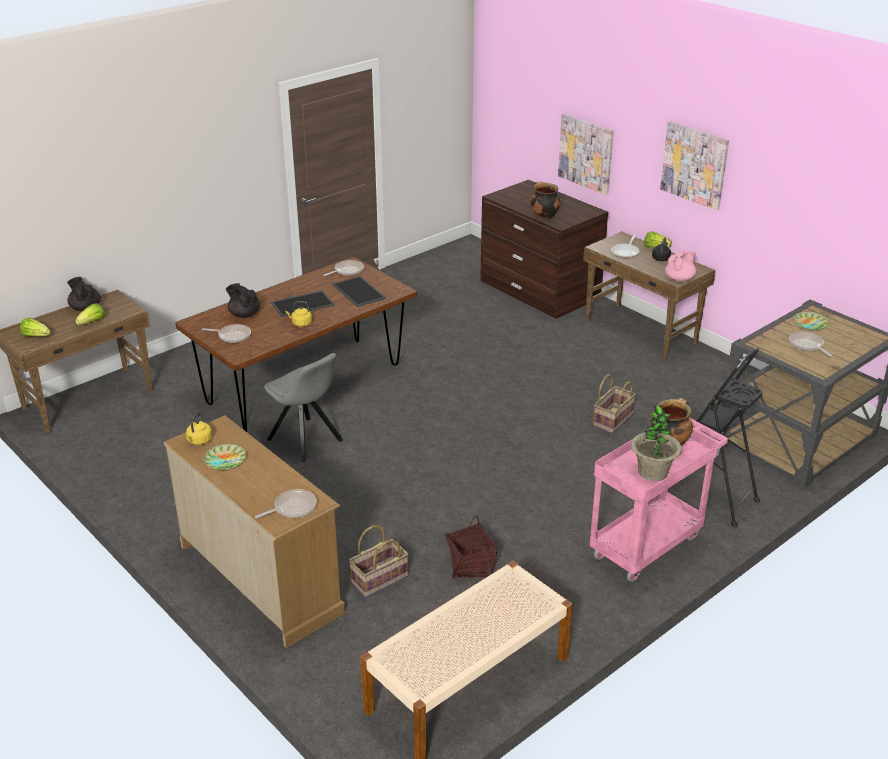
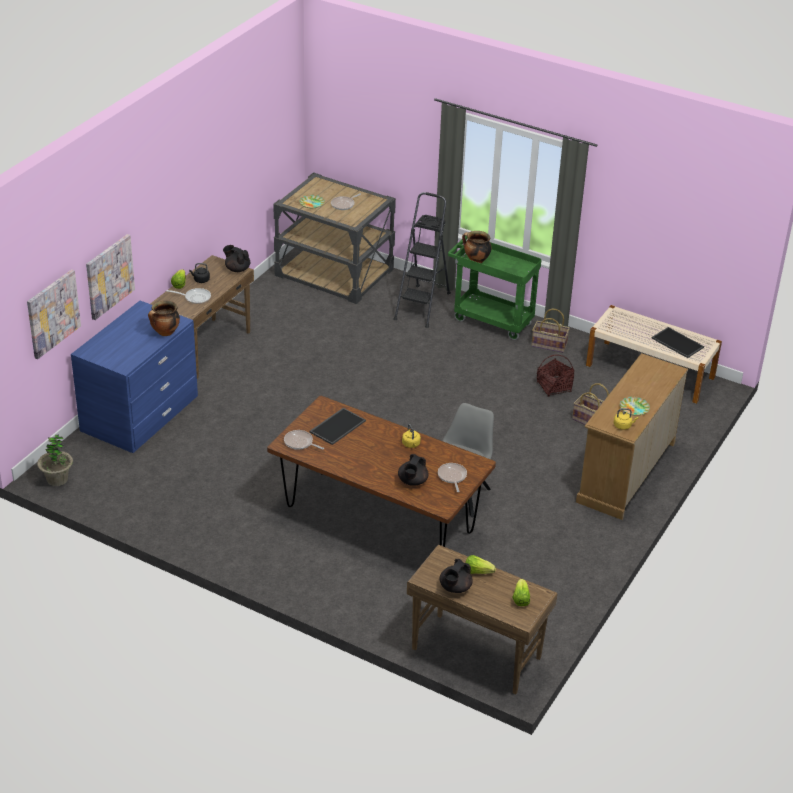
camera: 110 degrees left, 5 degrees up
frying pan [255,489,317,518] -> none
tray [271,290,334,317] -> tray moved to [651,327,704,358]
brown dresser [480,180,608,319] -> blue dresser [71,301,198,453]
pink cart [590,418,728,582] -> green cart [448,236,542,340]
basket [593,374,636,433] -> basket moved to [531,309,570,353]
potted plant [631,405,682,481] -> potted plant moved to [37,435,73,486]
picture [660,121,729,210] -> picture moved to [27,269,81,359]
pink teapot [665,250,696,282] -> black teapot [223,245,250,272]

